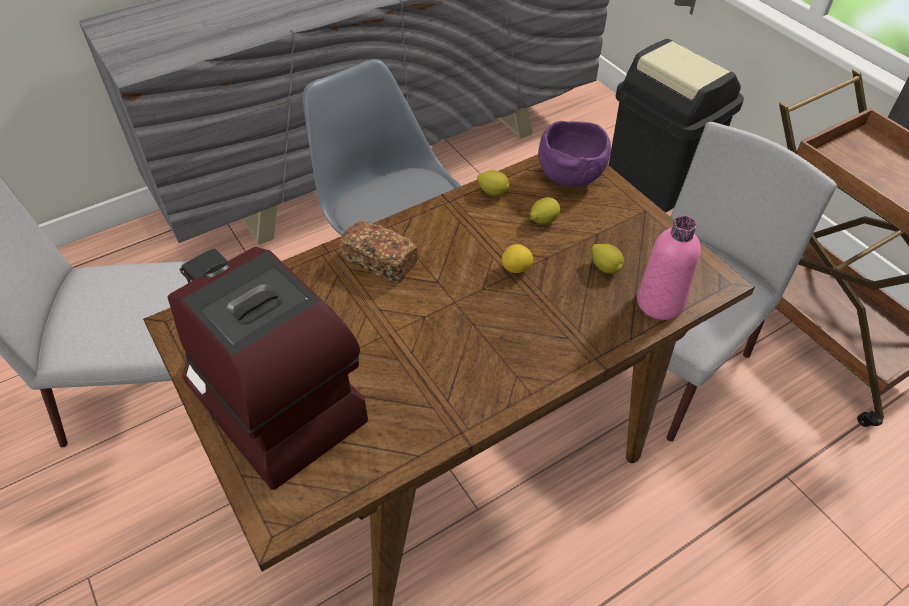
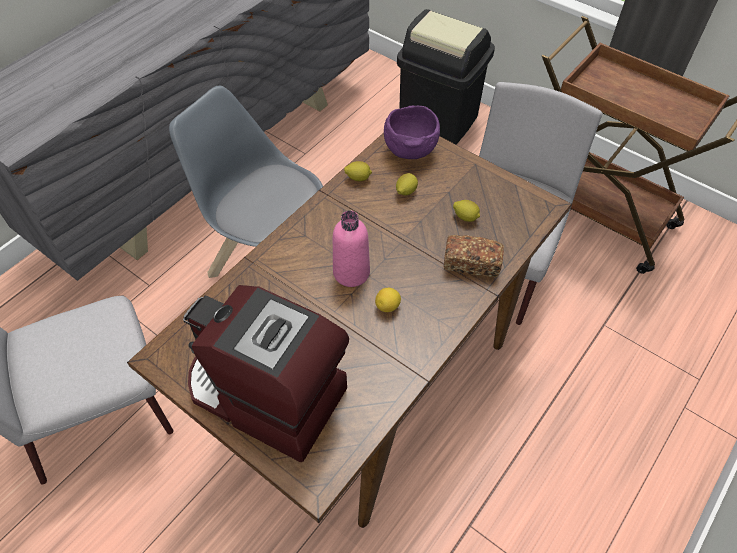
camera: 20 degrees left, 5 degrees up
bread [340,221,418,283] -> bread moved to [444,235,504,277]
lemon [502,244,533,273] -> lemon moved to [375,288,401,312]
pink bottle [637,216,701,320] -> pink bottle moved to [333,210,370,287]

